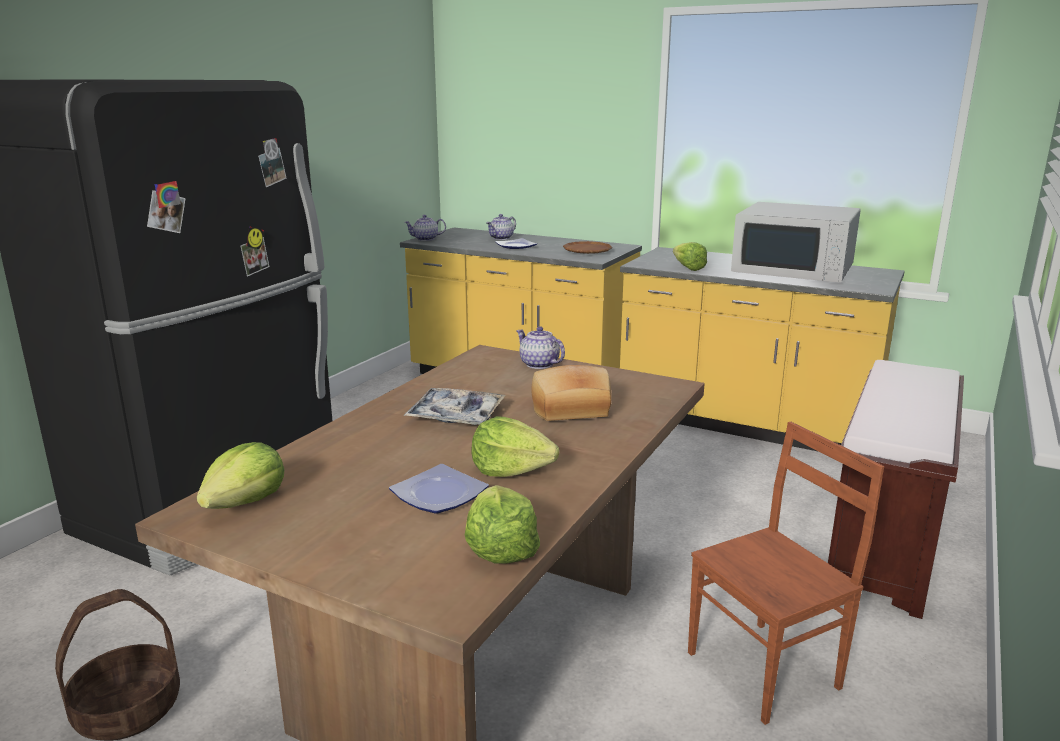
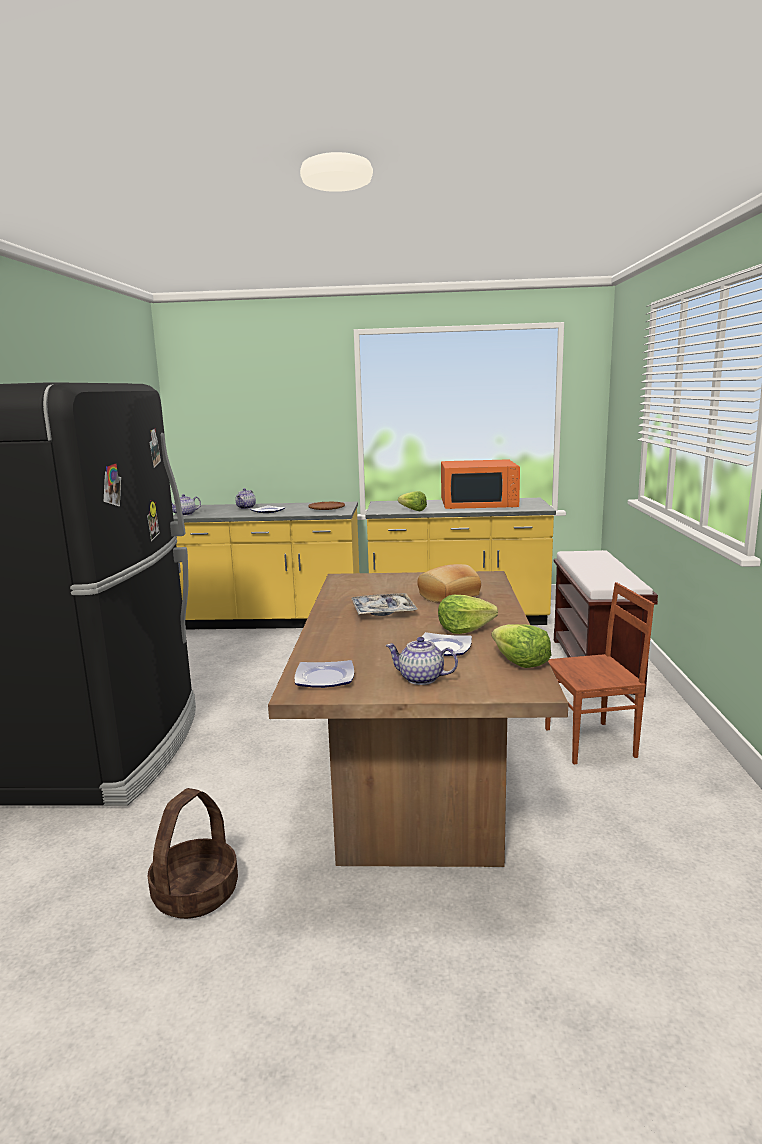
camera: 25 degrees left, 5 degrees down
lettuce [197,442,284,509] -> plate [294,660,354,688]
teapot [516,326,565,369] -> teapot moved to [386,637,458,685]
brown chair [688,422,884,725] -> brown chair turned 45 degrees clockwise [545,582,654,765]
white microwave [731,202,861,283] -> orange microwave [441,459,520,509]

